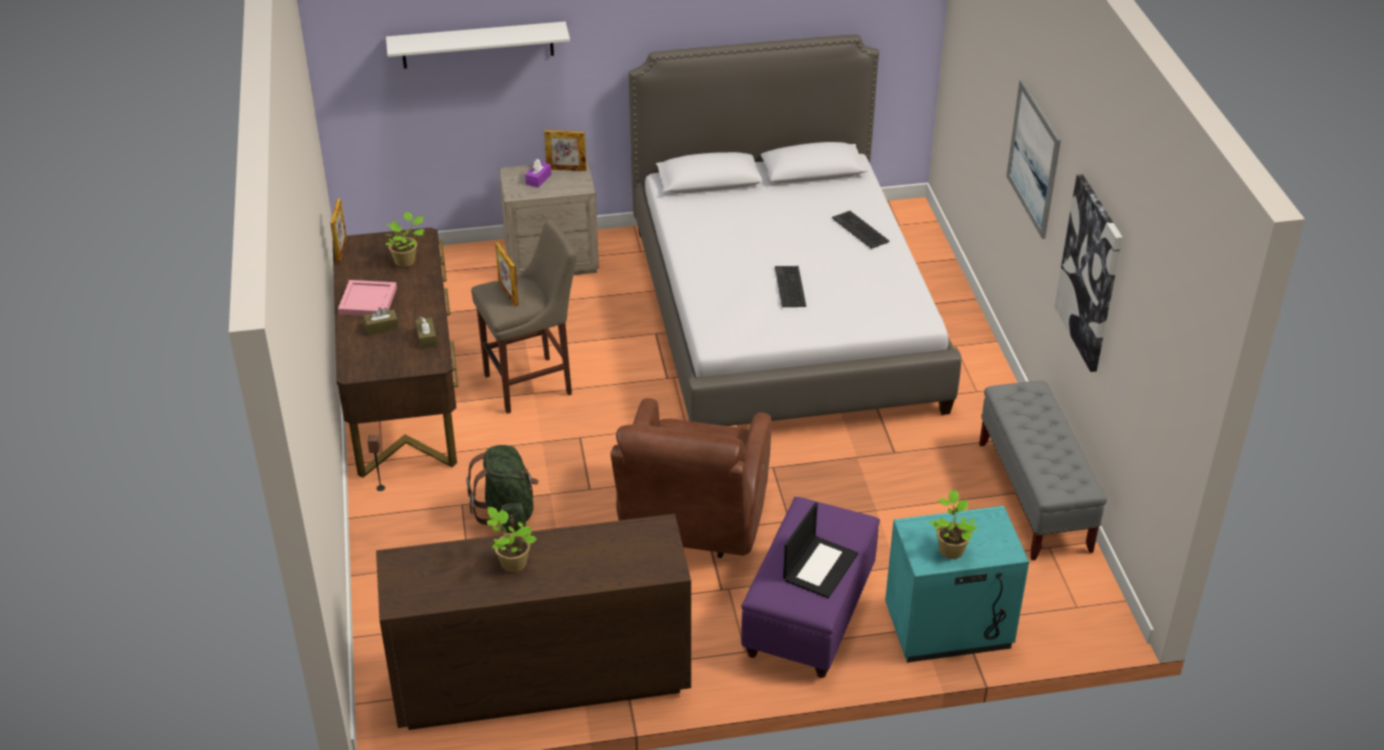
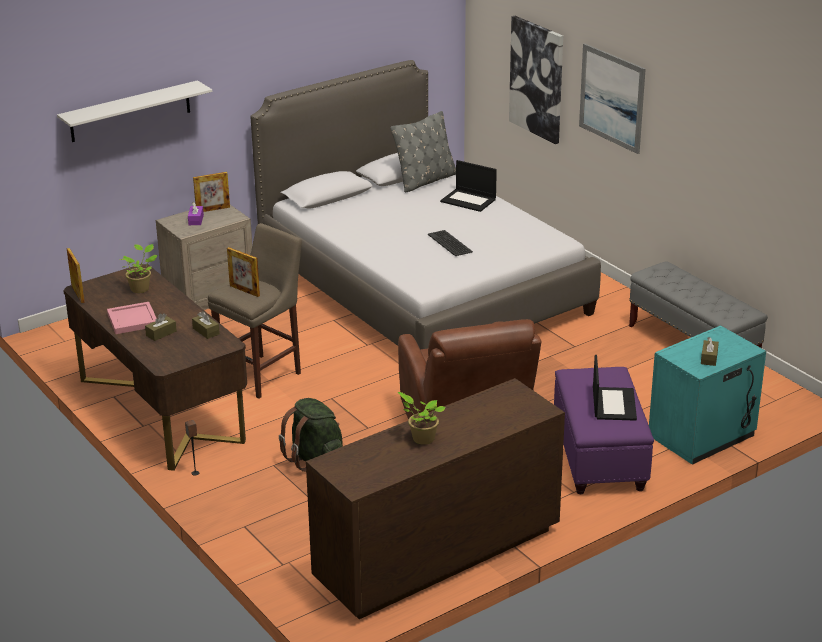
camera: 25 degrees left, 10 degrees down
keyboard [832,211,890,249] -> laptop [440,160,497,212]
potted plant [929,489,977,559] -> brown tissue box [701,337,719,366]
picture [1054,174,1123,372] -> picture moved to [509,16,563,144]
none -> grey pillow [390,111,456,192]

